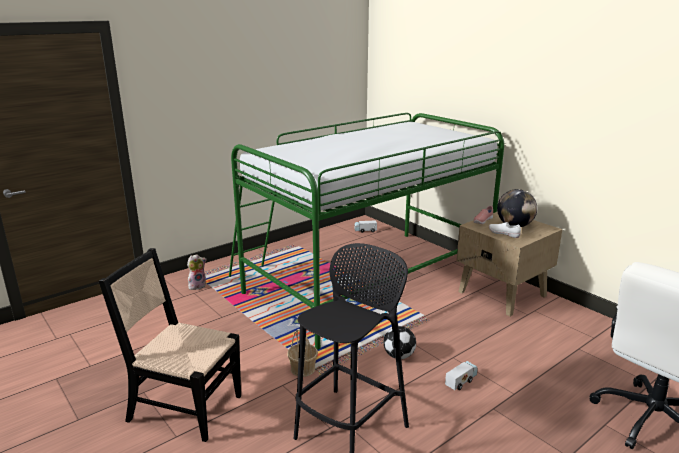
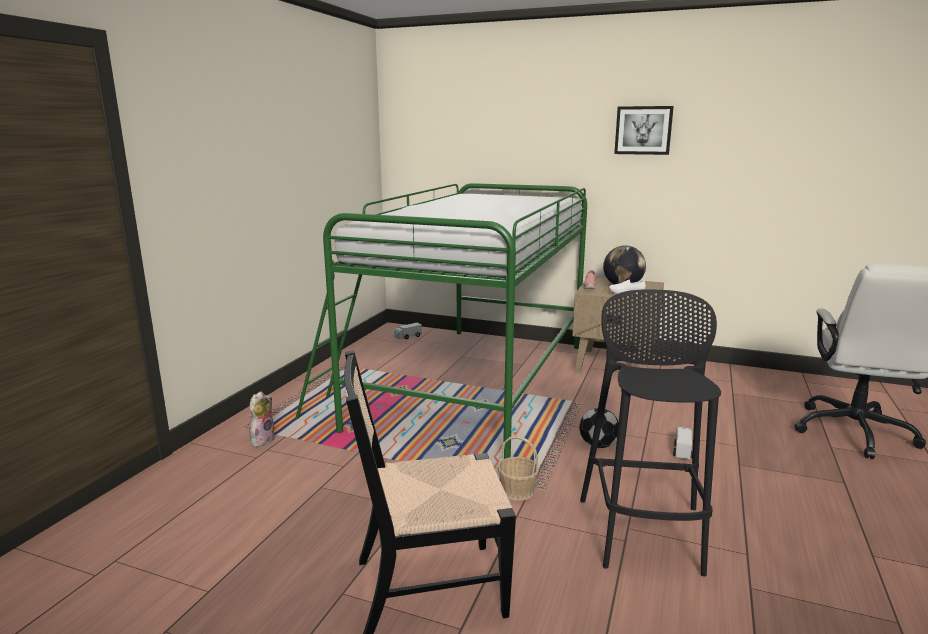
camera: 30 degrees left, 5 degrees down
none -> picture [614,106,674,155]

